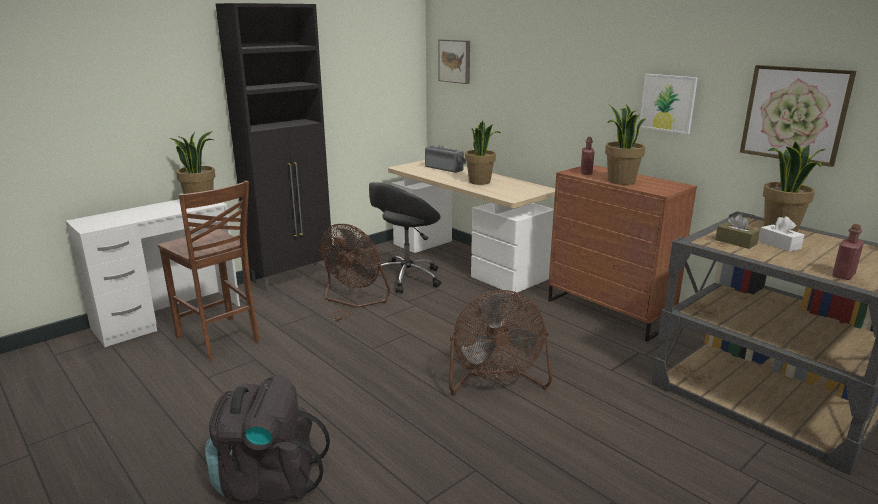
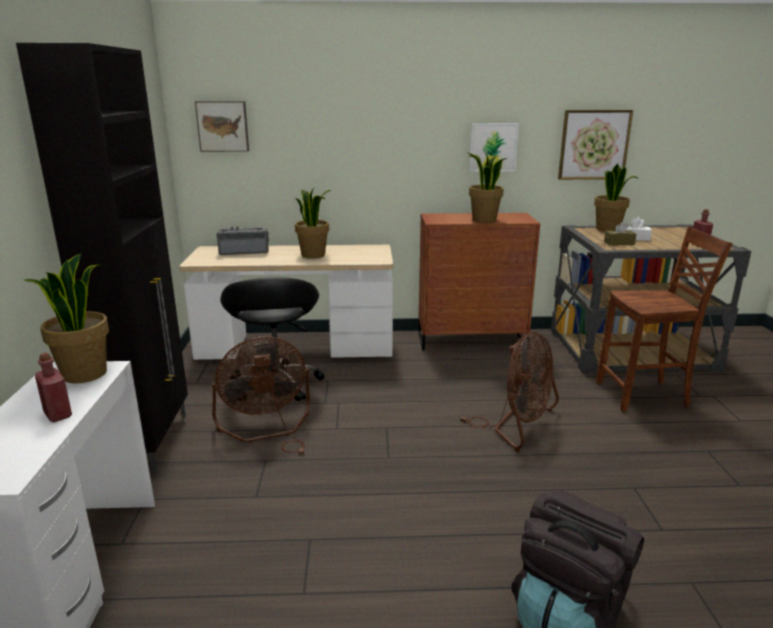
camera: 50 degrees left, 0 degrees up
brown chair [158,181,260,361] -> brown chair moved to [596,226,733,412]
red bottle [581,137,594,175] -> red bottle moved to [35,352,72,422]

